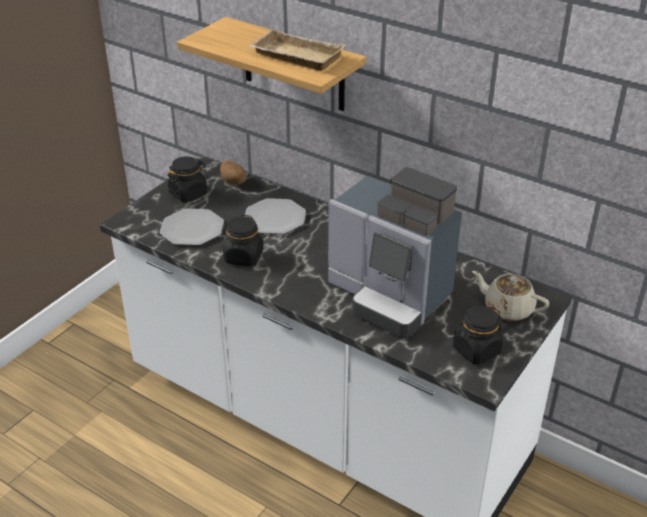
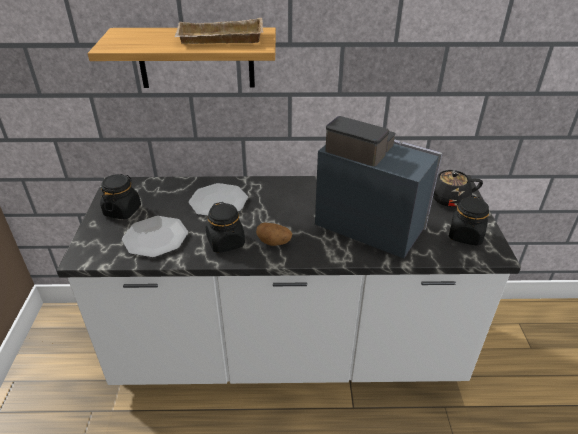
camera: 35 degrees left, 0 degrees up
potato [220,161,247,185] -> potato moved to [256,223,292,246]
coffee machine [328,167,462,338] -> coffee machine turned 150 degrees counterclockwise [315,116,443,258]
beige teapot [472,271,549,321] -> black teapot [433,170,483,207]

